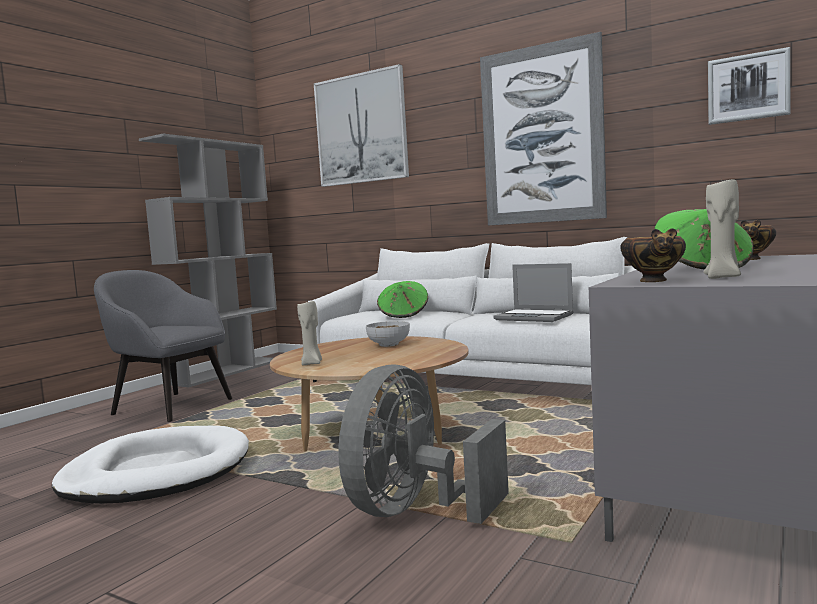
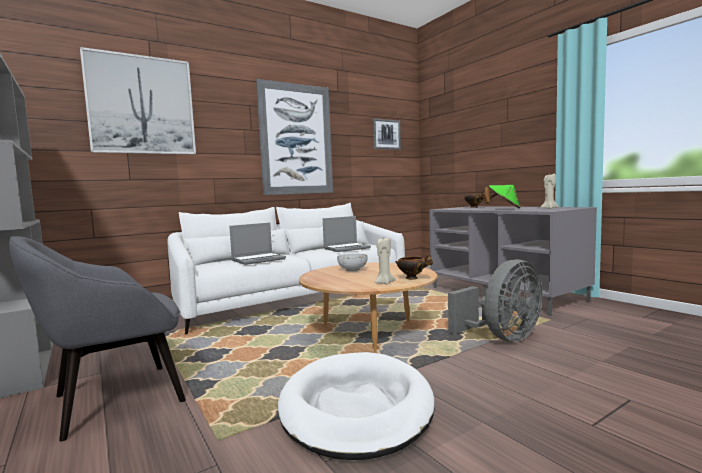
camera: 65 degrees left, 0 degrees up
grey fan [338,364,509,524] -> grey fan turned 90 degrees counterclockwise [448,259,543,342]
green hat [377,281,428,318] -> laptop [229,223,286,265]
bowl [620,228,686,282] -> bowl moved to [395,255,433,280]

